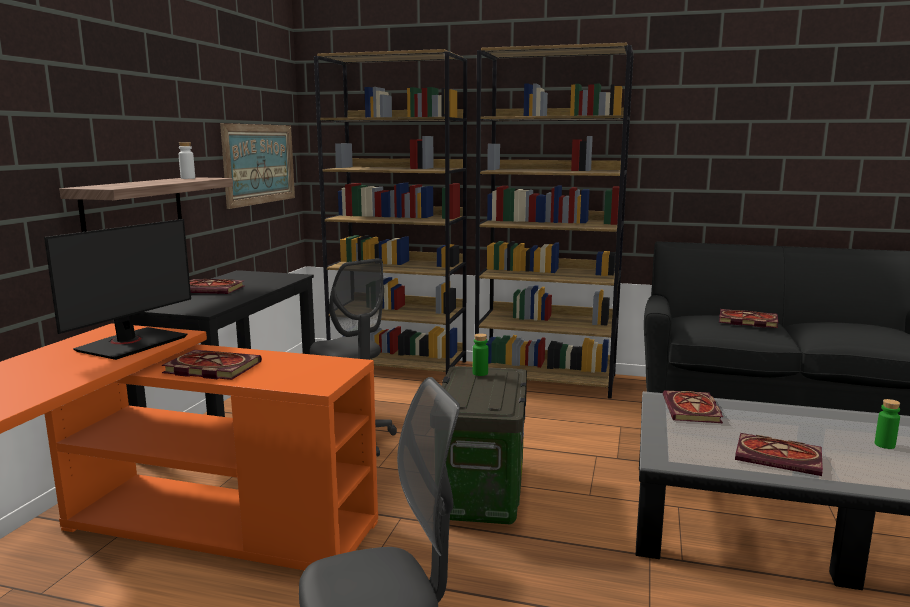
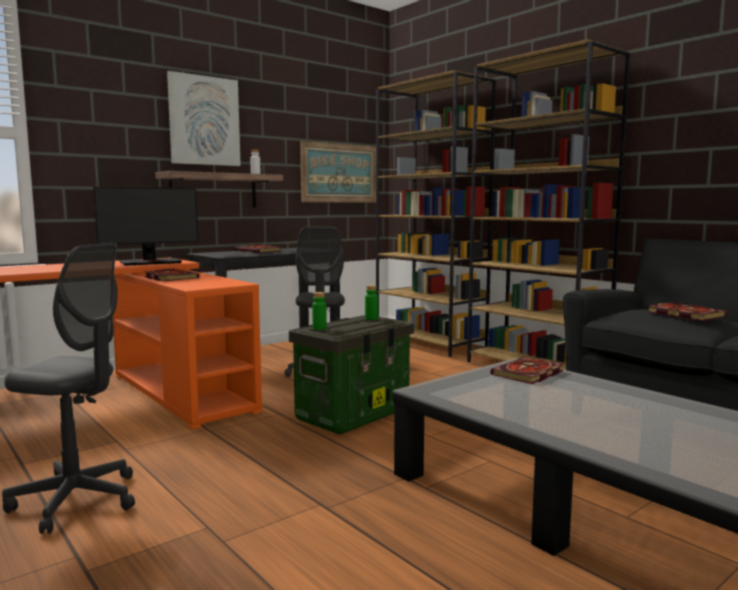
camera: 35 degrees right, 5 degrees down
book [735,433,823,476] -> none
green bottle [875,399,900,449] -> green bottle moved to [312,292,327,330]
none -> picture [167,71,241,166]

